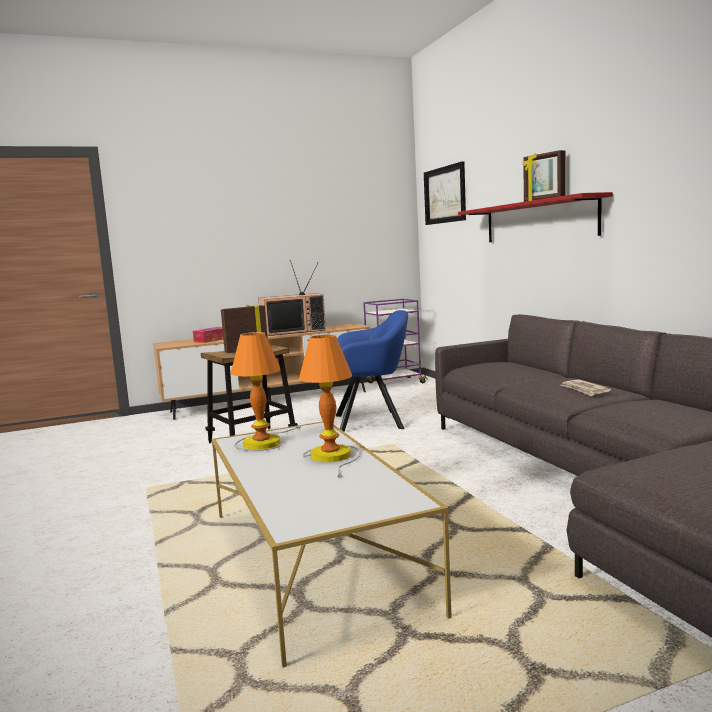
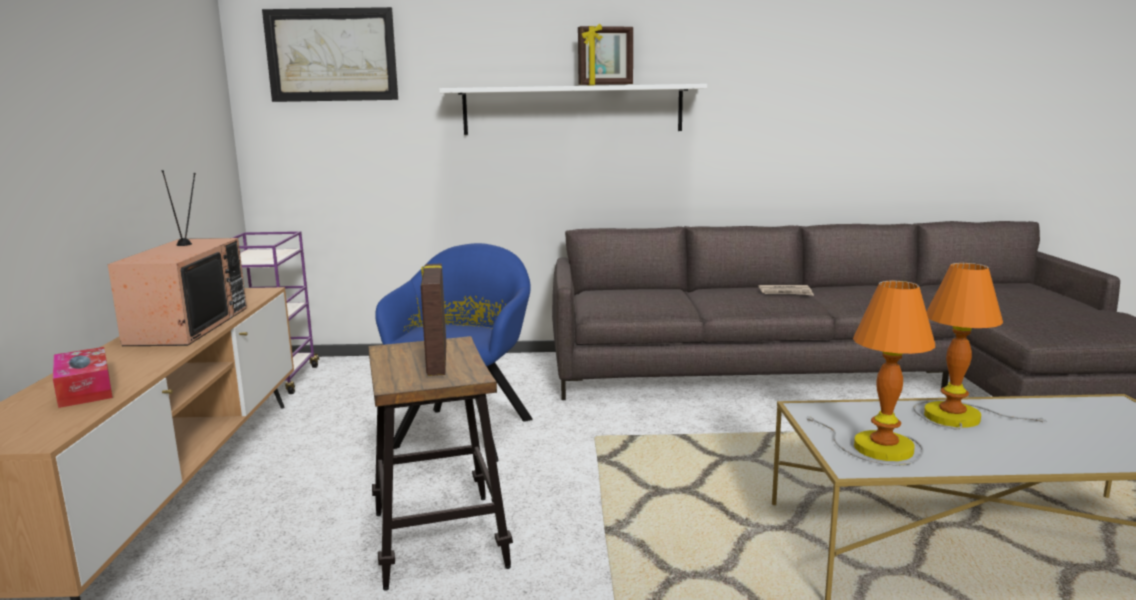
camera: 70 degrees left, 5 degrees up
red shelf [458,192,613,242] -> white shelf [439,84,707,135]

